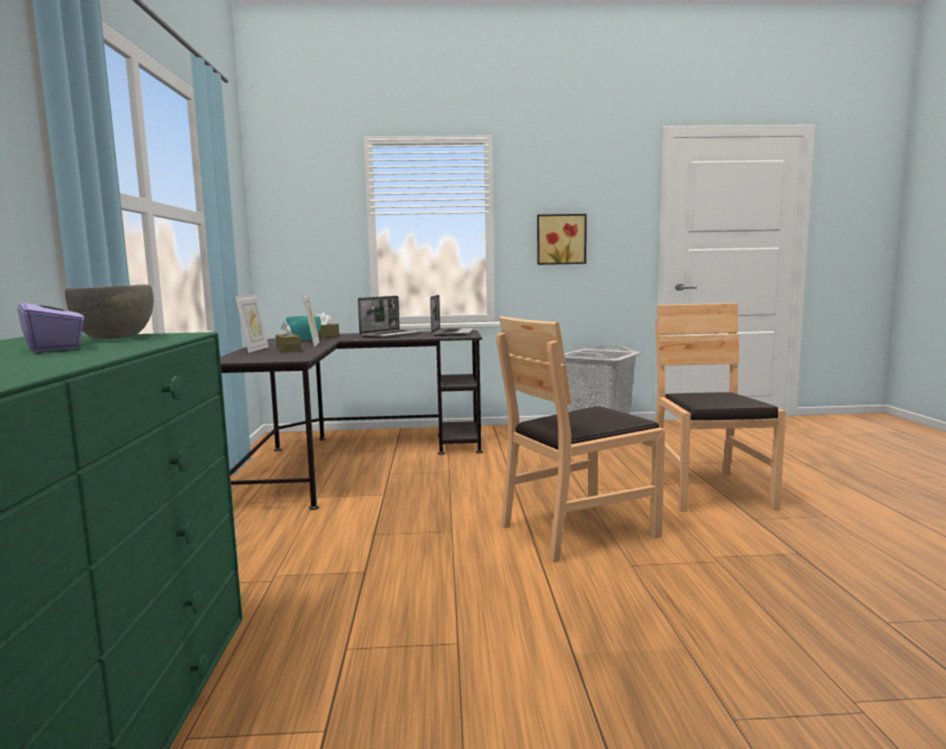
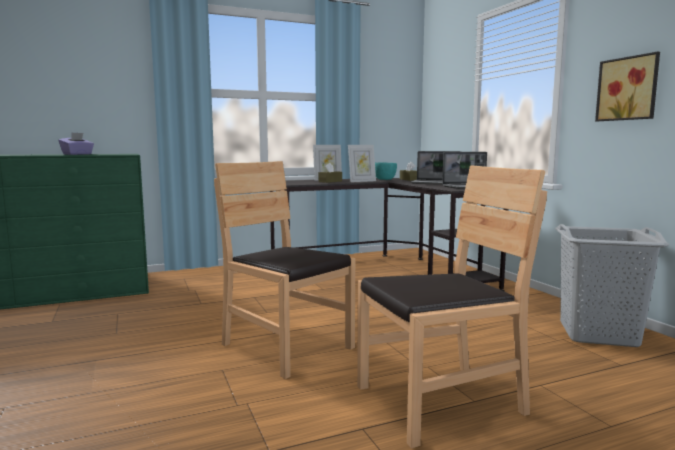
camera: 70 degrees right, 0 degrees up
grey bowl [65,284,154,339] -> none

